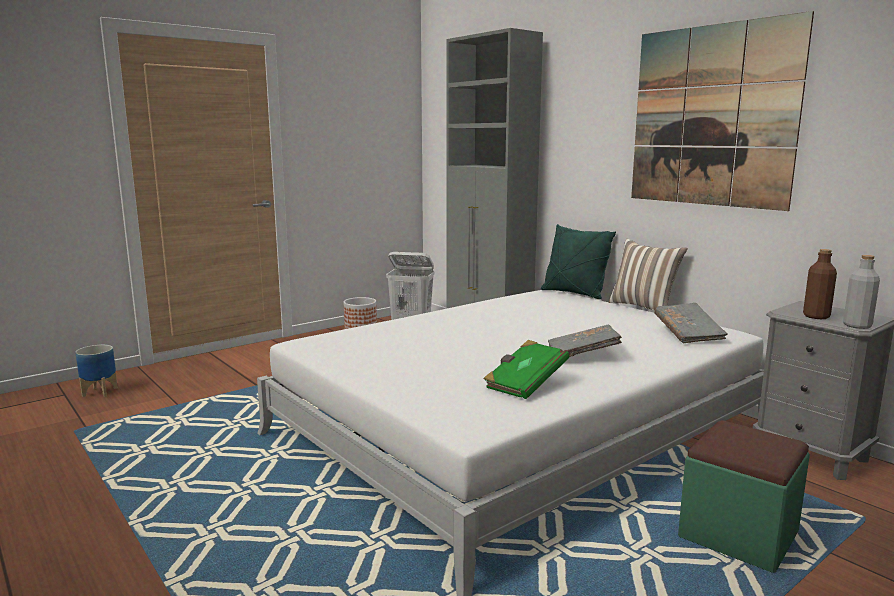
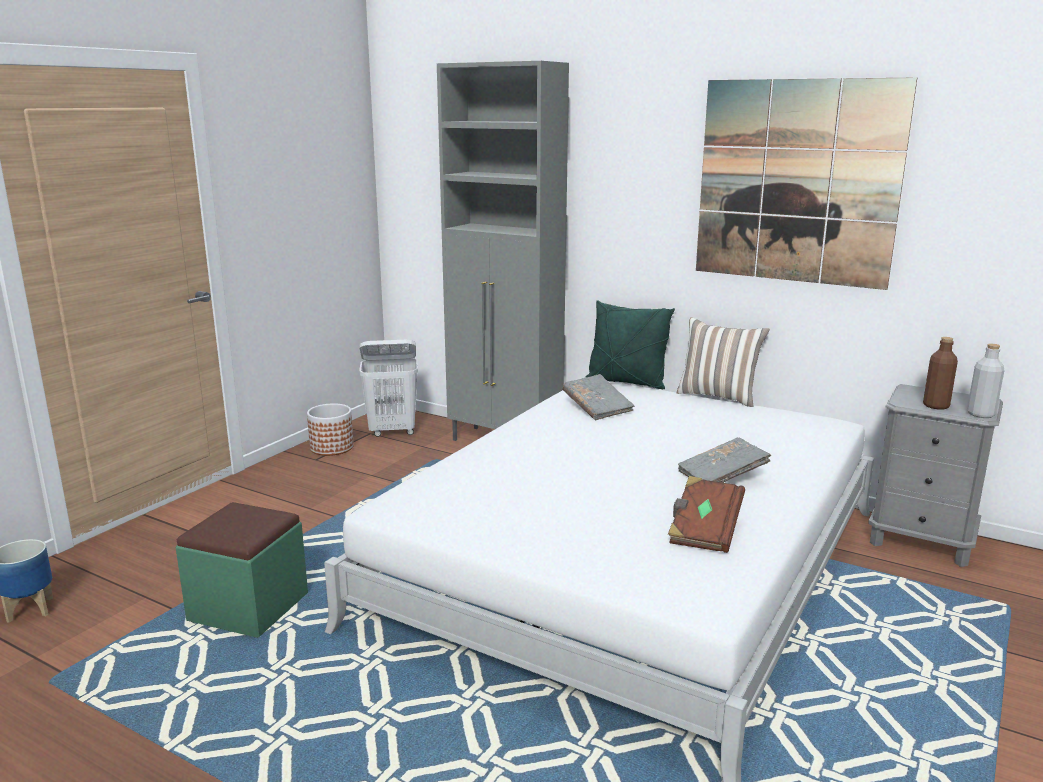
camera: 20 degrees left, 5 degrees up
green book [484,340,569,399] -> brown book [668,476,745,553]
grey book [654,303,728,343] -> grey book moved to [562,374,635,420]
green ottoman [678,421,810,573] -> green ottoman moved to [176,502,308,638]

